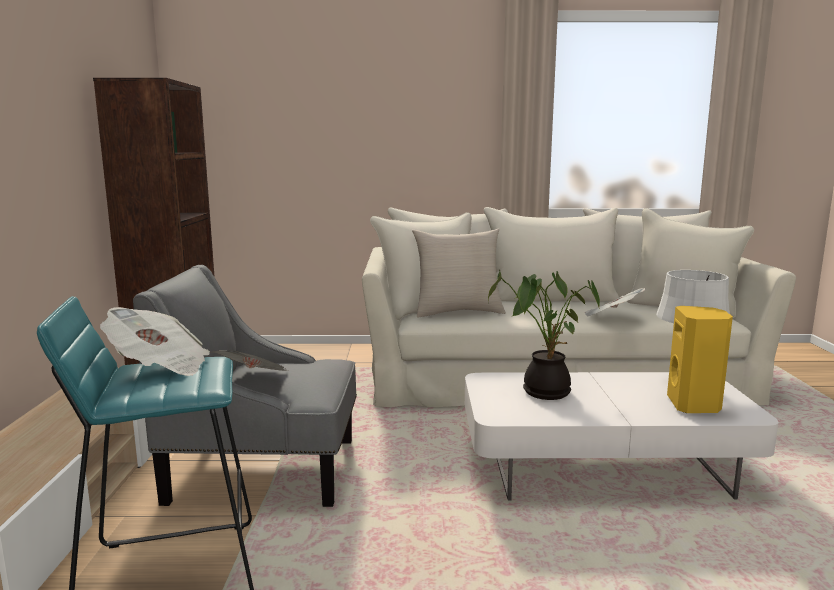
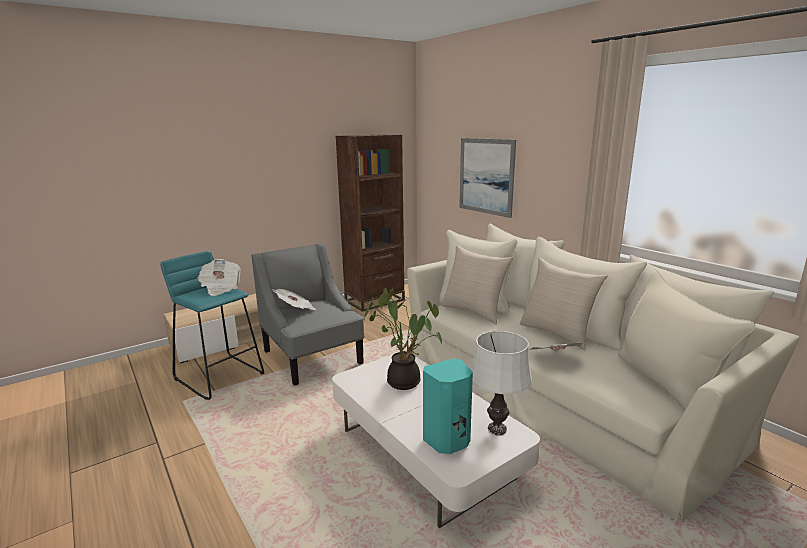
camera: 55 degrees right, 5 degrees up
yellow speaker [667,306,733,413] -> turquoise speaker [423,358,473,454]
none -> picture [459,138,516,218]
none -> beige pillow [519,258,608,350]

